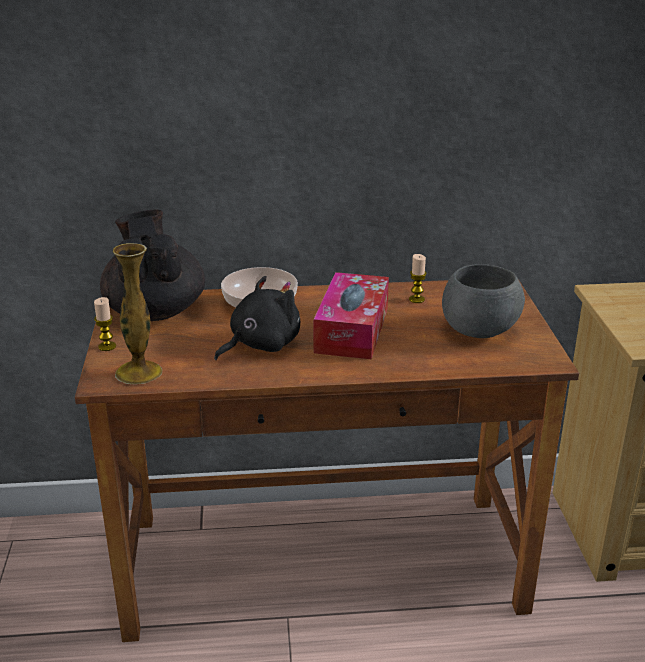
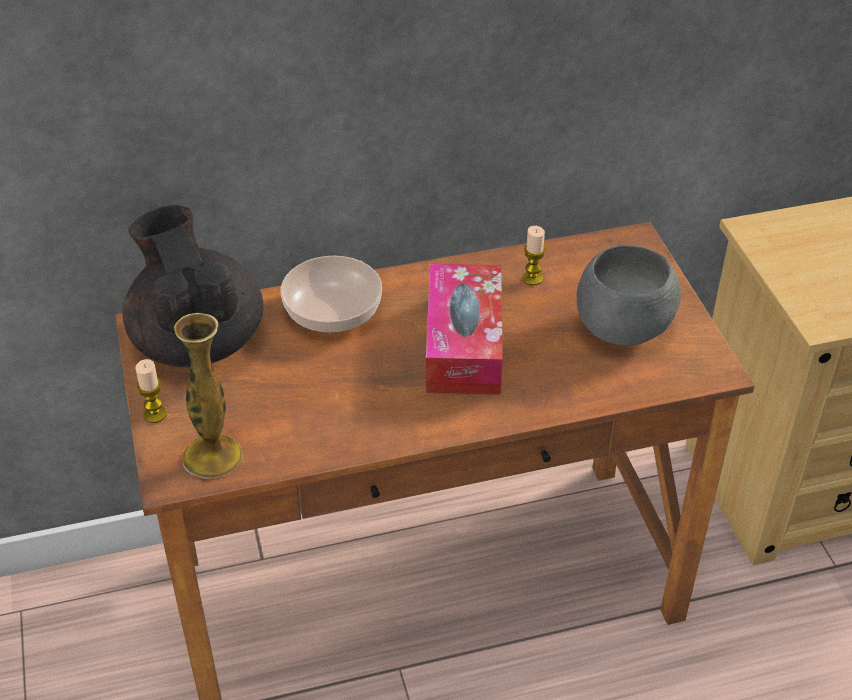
camera: 10 degrees left, 15 degrees up
black plush toy [214,276,300,360] -> none

